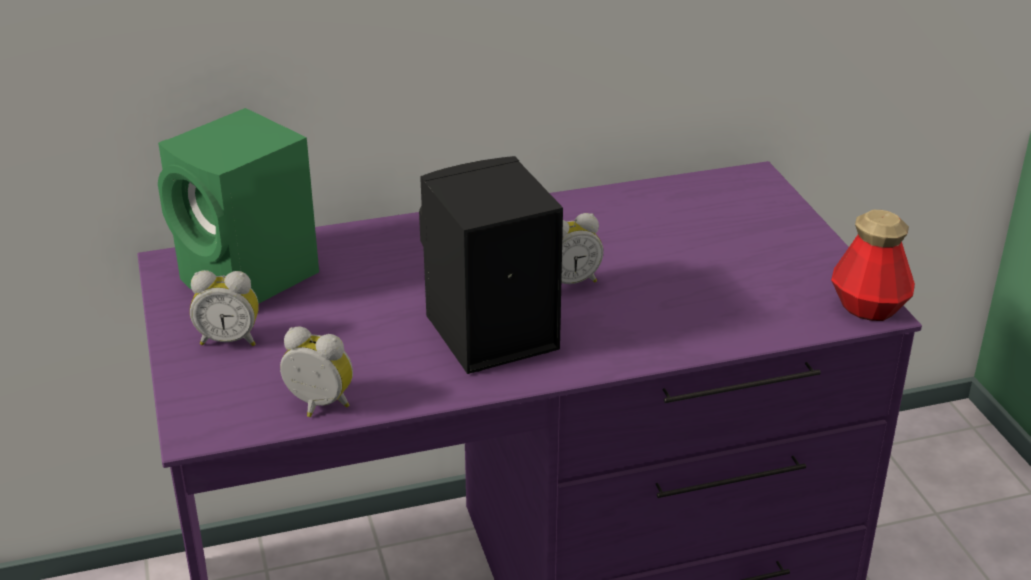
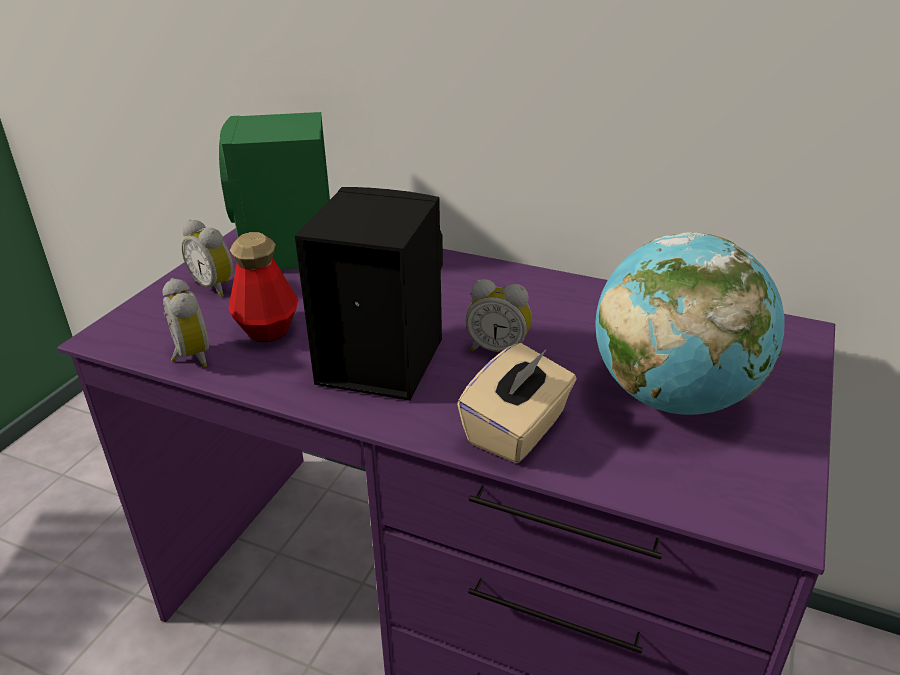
camera: 40 degrees right, 0 degrees up
bottle [831,210,915,321] -> bottle moved to [228,232,299,342]
none -> beige tissue box [457,343,576,463]
none -> globe [595,232,785,415]

